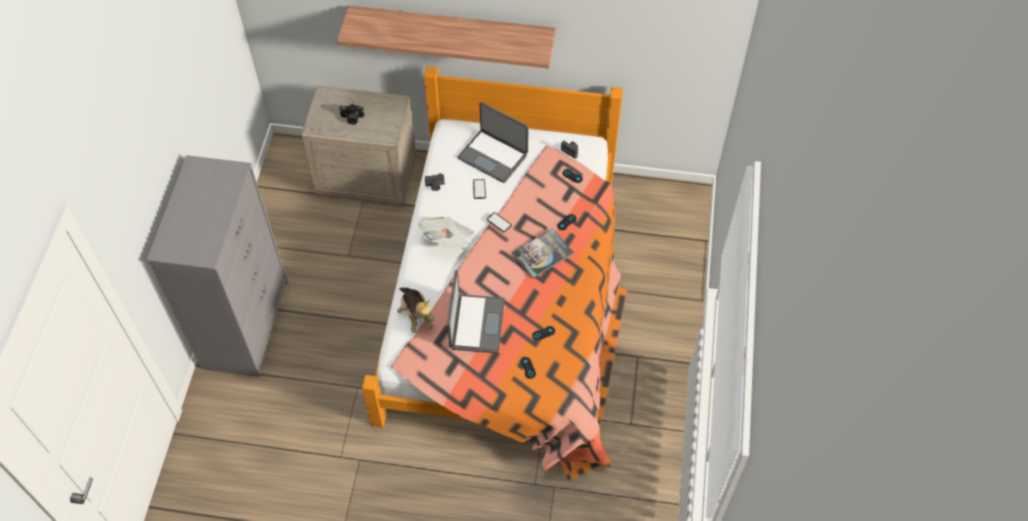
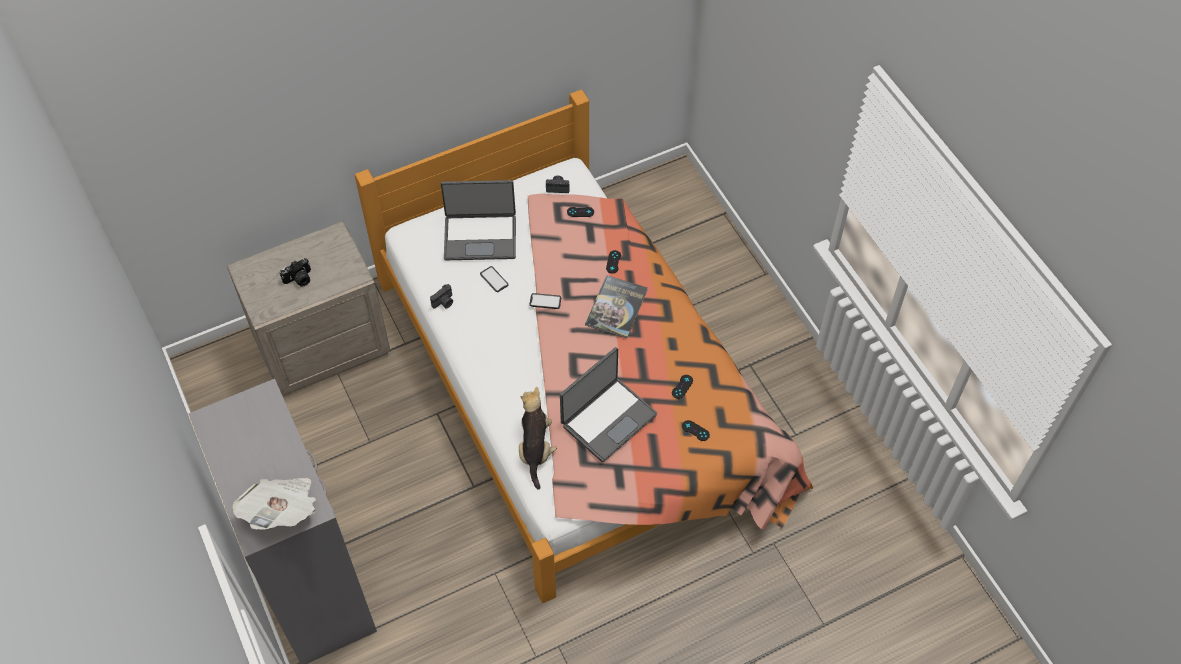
camera: 35 degrees left, 0 degrees up
shelf [337,6,556,68] -> none
plush toy [397,287,434,333] -> plush toy turned 120 degrees counterclockwise [519,386,557,490]
newspaper [419,216,474,249] -> newspaper moved to [232,478,316,530]
laptop [447,270,505,353] -> laptop turned 75 degrees clockwise [560,347,657,462]

